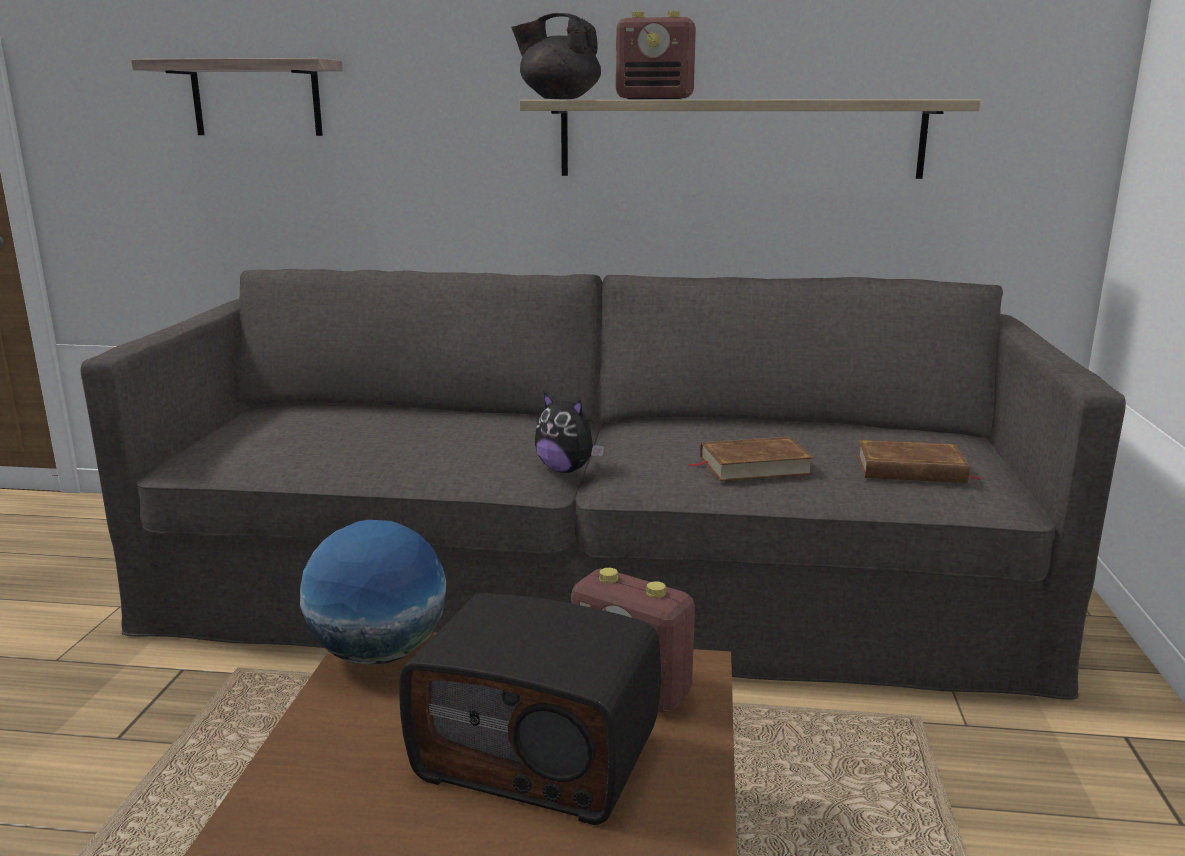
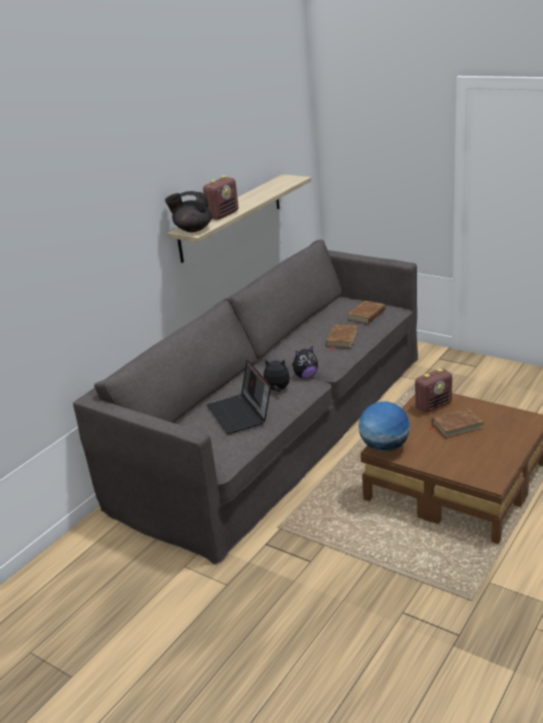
camera: 60 degrees left, 10 degrees up
shelf [131,58,343,136] -> none
radio [399,593,661,825] -> brown book [429,408,484,438]
black teapot [511,13,601,99] -> black teapot turned 45 degrees clockwise [165,191,212,232]
none -> laptop [207,360,271,434]
none -> plush toy [263,359,290,392]

